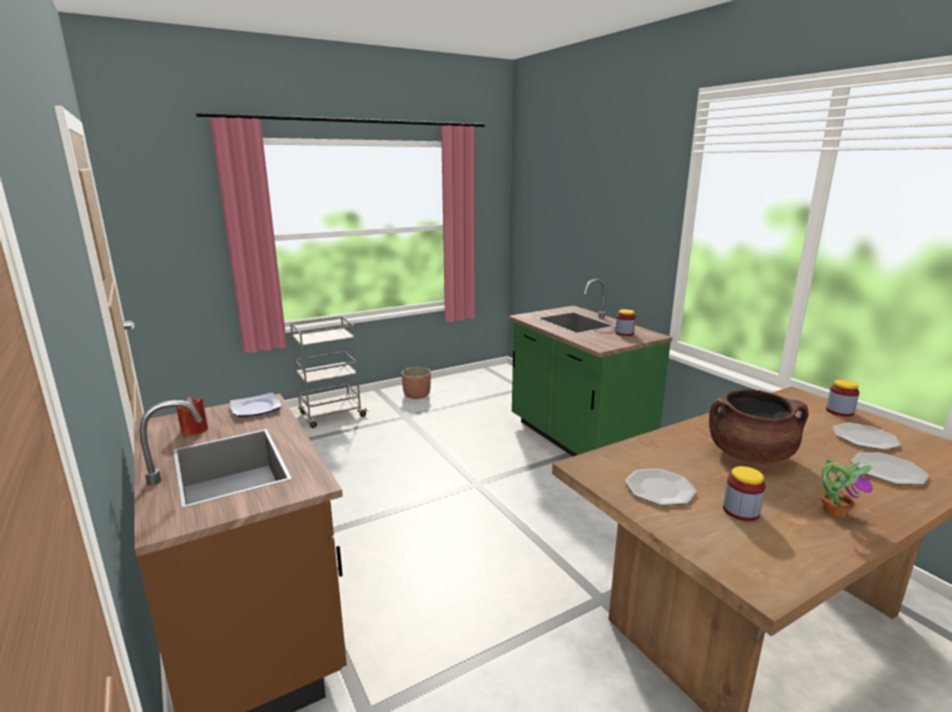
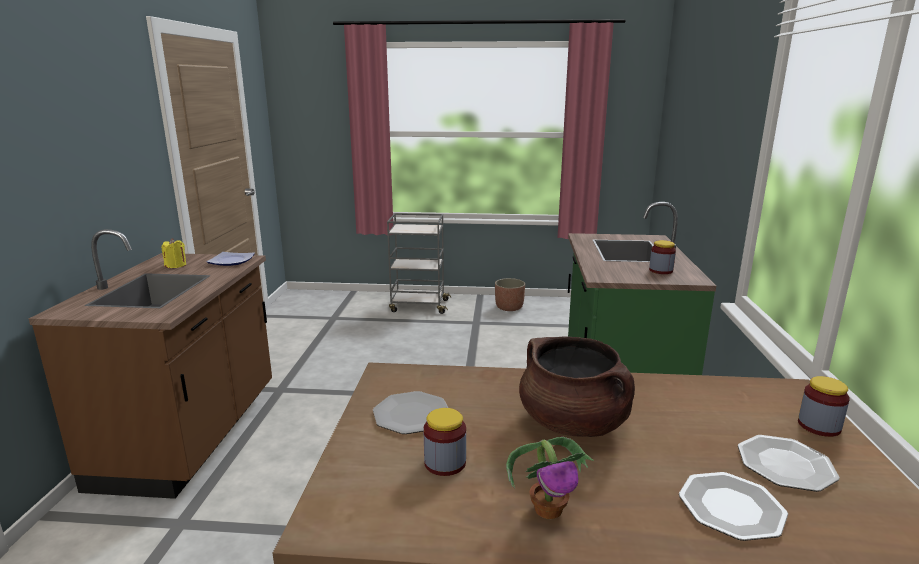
camera: 35 degrees right, 0 degrees up
red candle [176,396,208,435] -> yellow candle [161,238,186,268]

